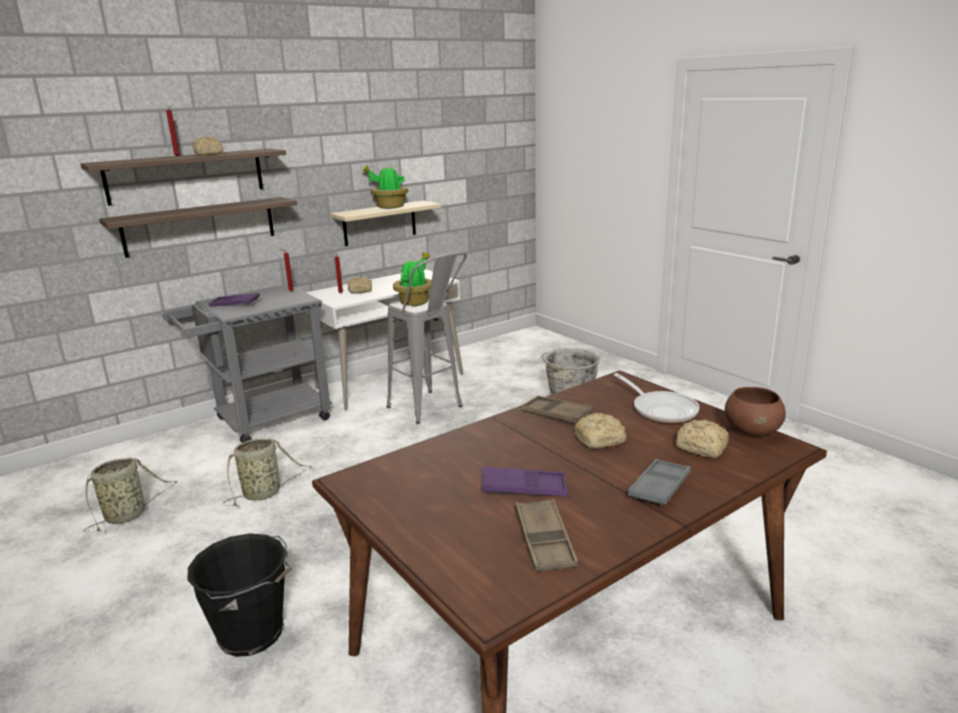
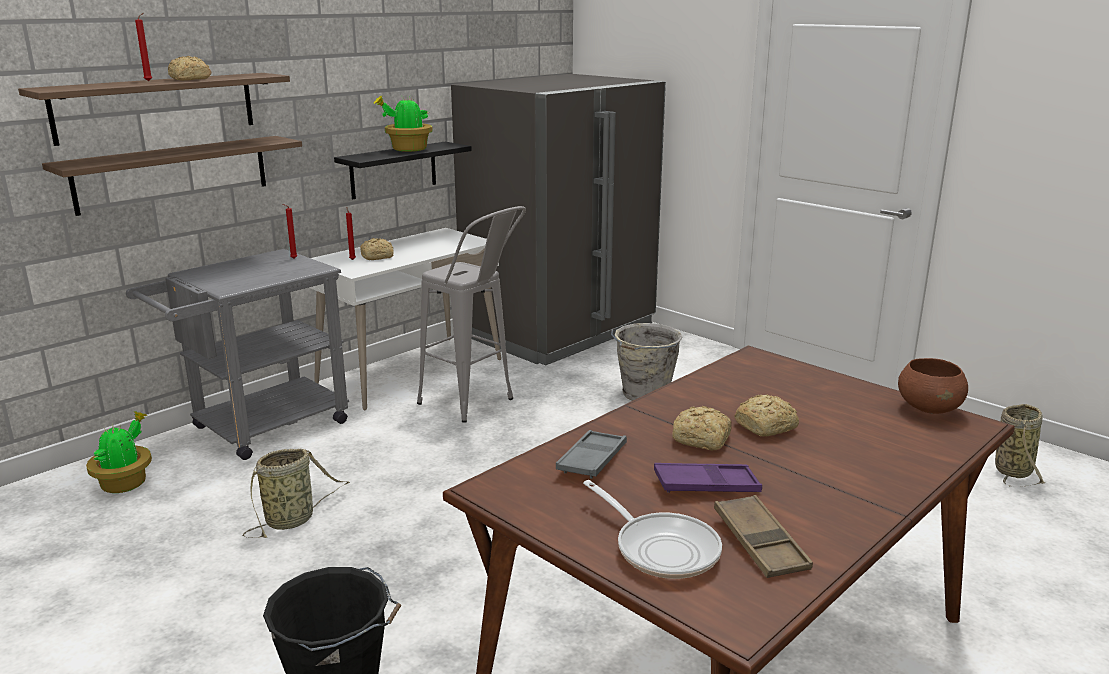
camera: 10 degrees left, 0 degrees up
basket [83,458,177,533] -> basket moved to [995,404,1046,487]
purple tray [209,293,260,306] -> none
beige shelf [330,200,441,246] -> black shelf [334,142,472,199]
potted plant [393,252,432,306] -> potted plant moved to [86,411,152,493]
brown tray [520,396,593,424] -> none
frying pan [614,373,699,424] -> frying pan moved to [583,480,722,579]
grey tray [628,459,691,506] -> grey tray moved to [556,430,627,479]
bread [676,419,729,458] -> bread moved to [672,406,732,450]
none -> grey fridge [451,74,666,365]

